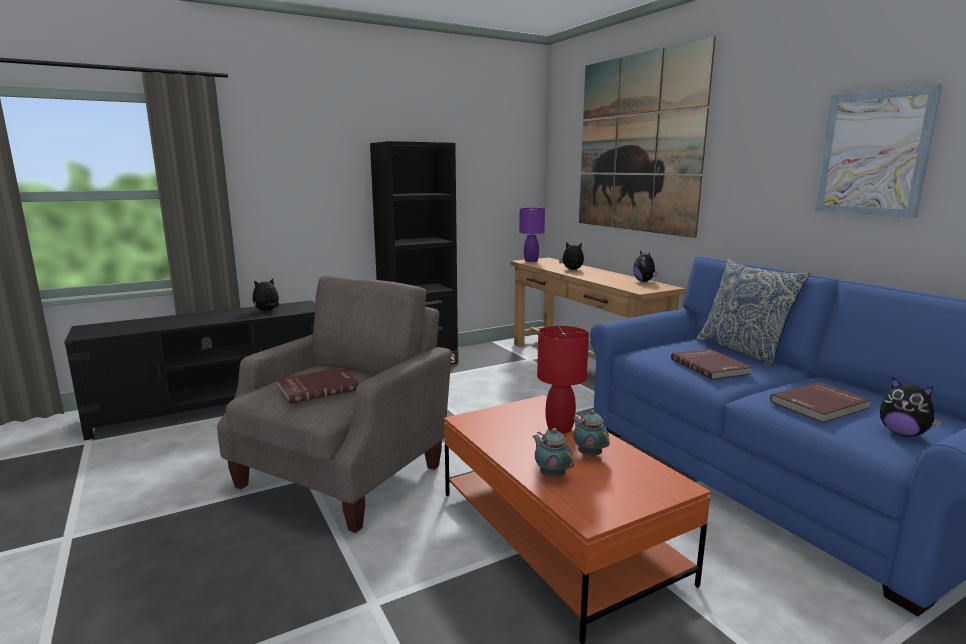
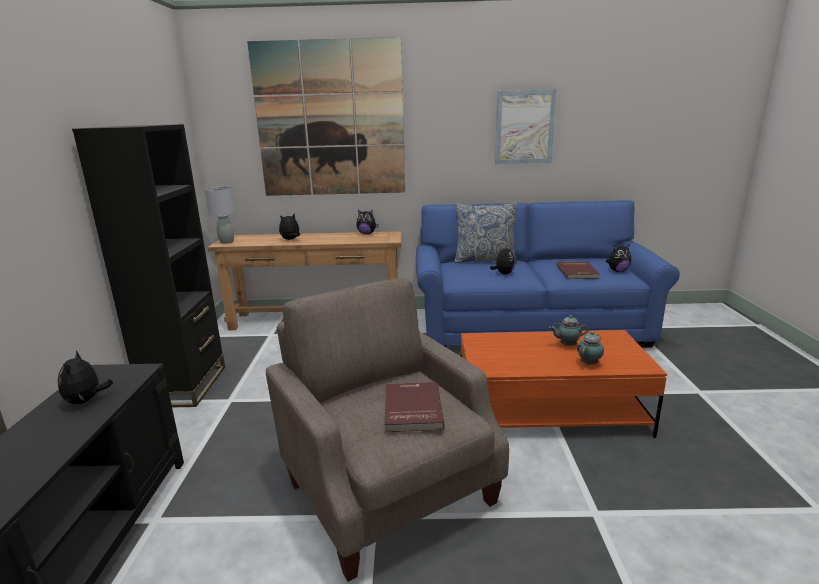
camera: 60 degrees left, 5 degrees up
purple table lamp [519,208,545,262] -> grey table lamp [205,186,236,244]
teapot [533,428,574,478] -> teapot turned 135 degrees clockwise [577,331,604,365]
red table lamp [537,326,589,434] -> none
red book [671,349,752,380] -> plush toy [490,246,515,275]

